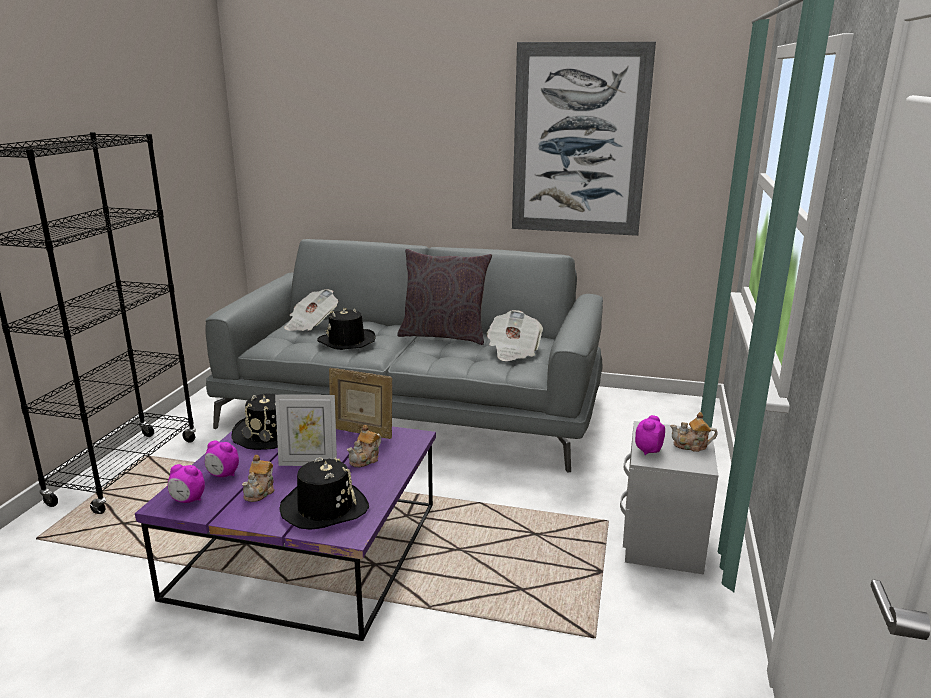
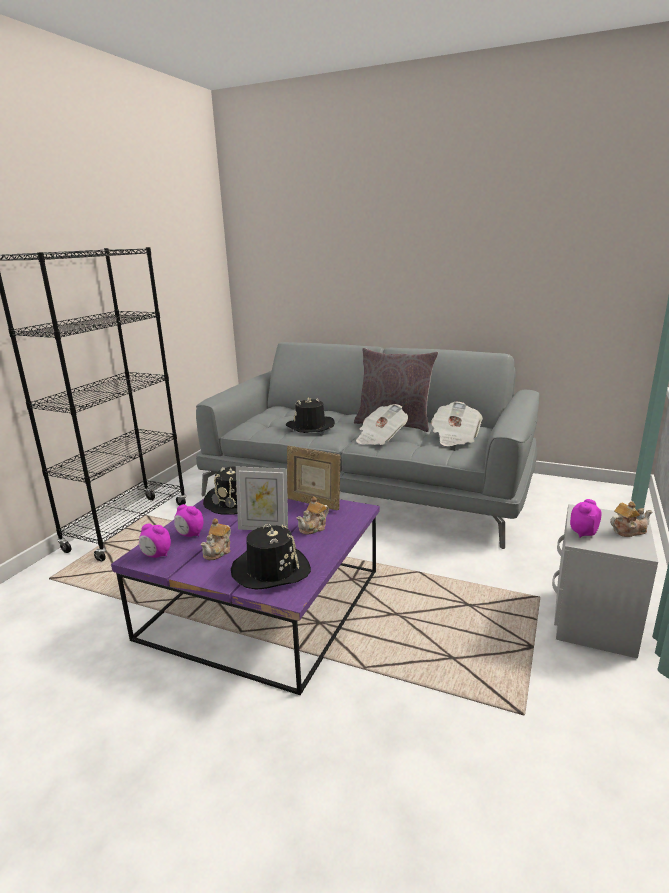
camera: 10 degrees right, 0 degrees up
newspaper [284,289,338,331] -> newspaper moved to [356,404,408,445]
picture [512,42,656,236] -> none
teapot [670,412,717,452] -> teapot turned 150 degrees clockwise [610,501,652,537]

